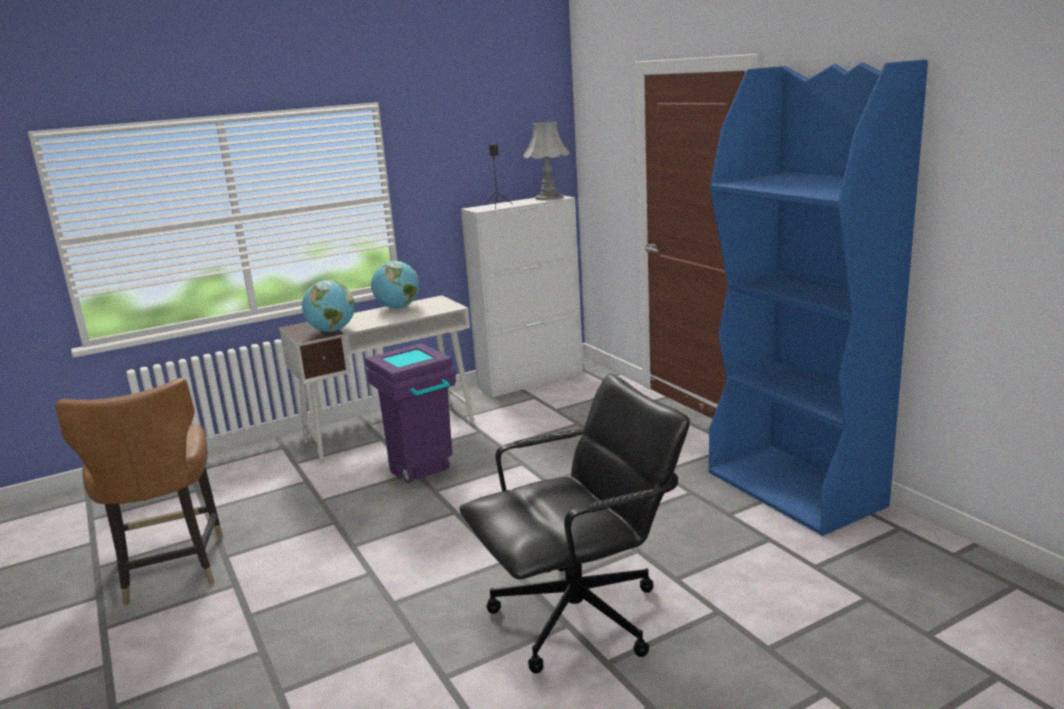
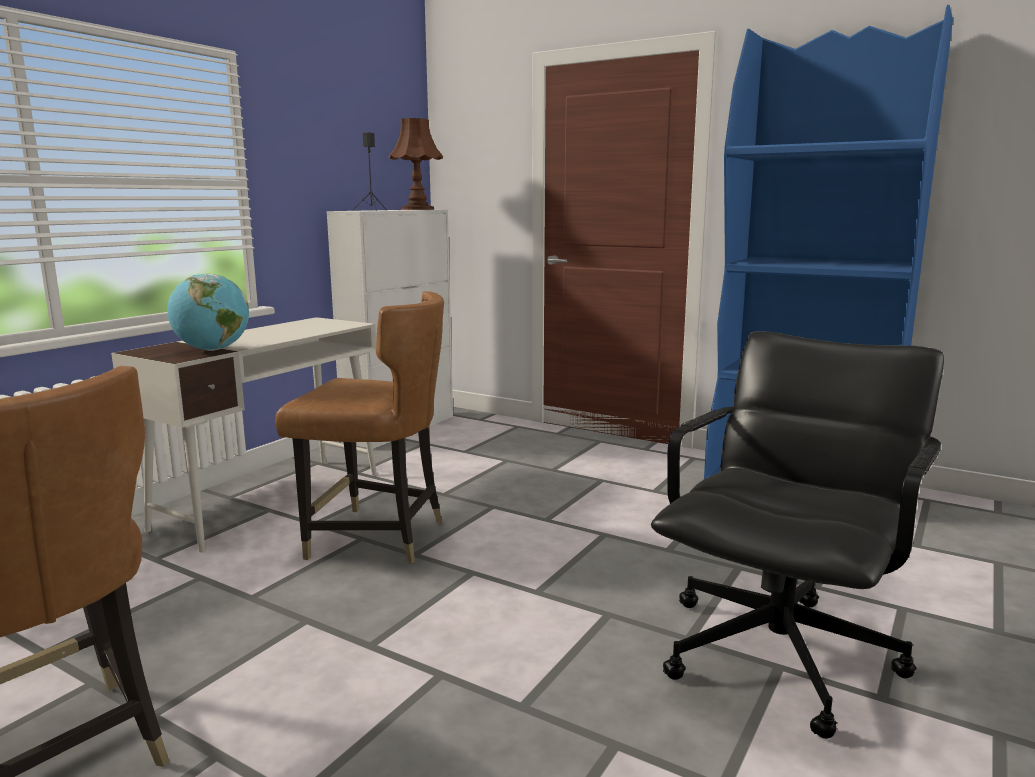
camera: 30 degrees left, 5 degrees down
purple trash can [365,343,456,483] -> brown chair [275,291,444,564]
globe [371,261,419,309] -> none
grey table lamp [523,122,570,200] -> brown table lamp [389,118,443,210]

